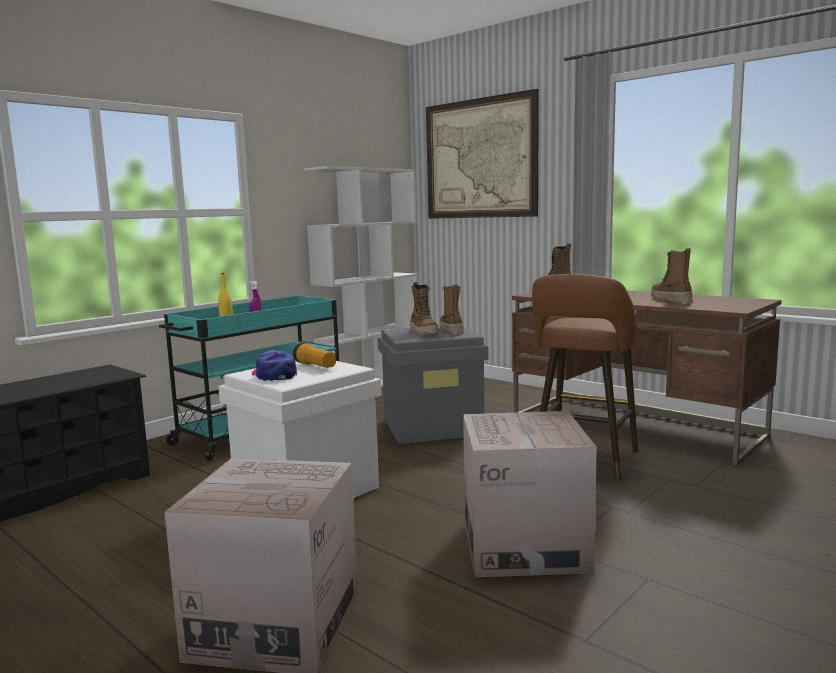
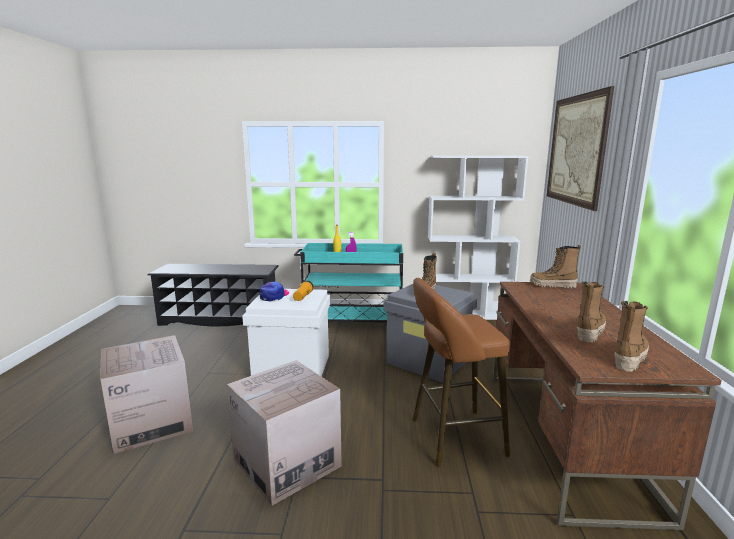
camera: 50 degrees right, 5 degrees up
boot [440,284,464,335] -> boot moved to [614,301,649,372]

